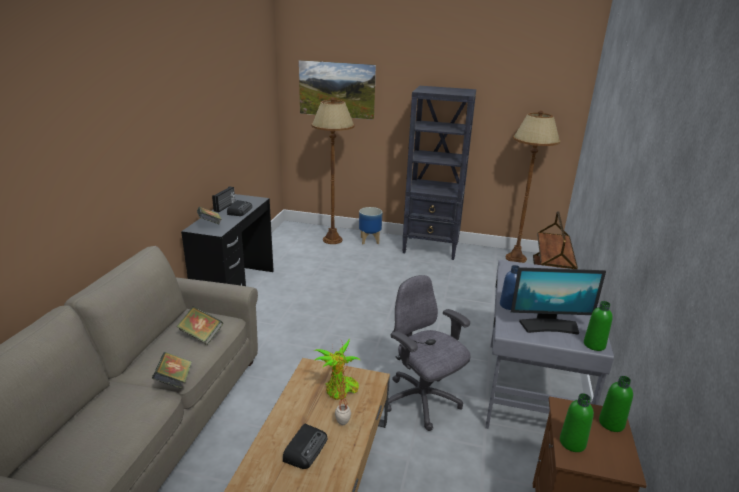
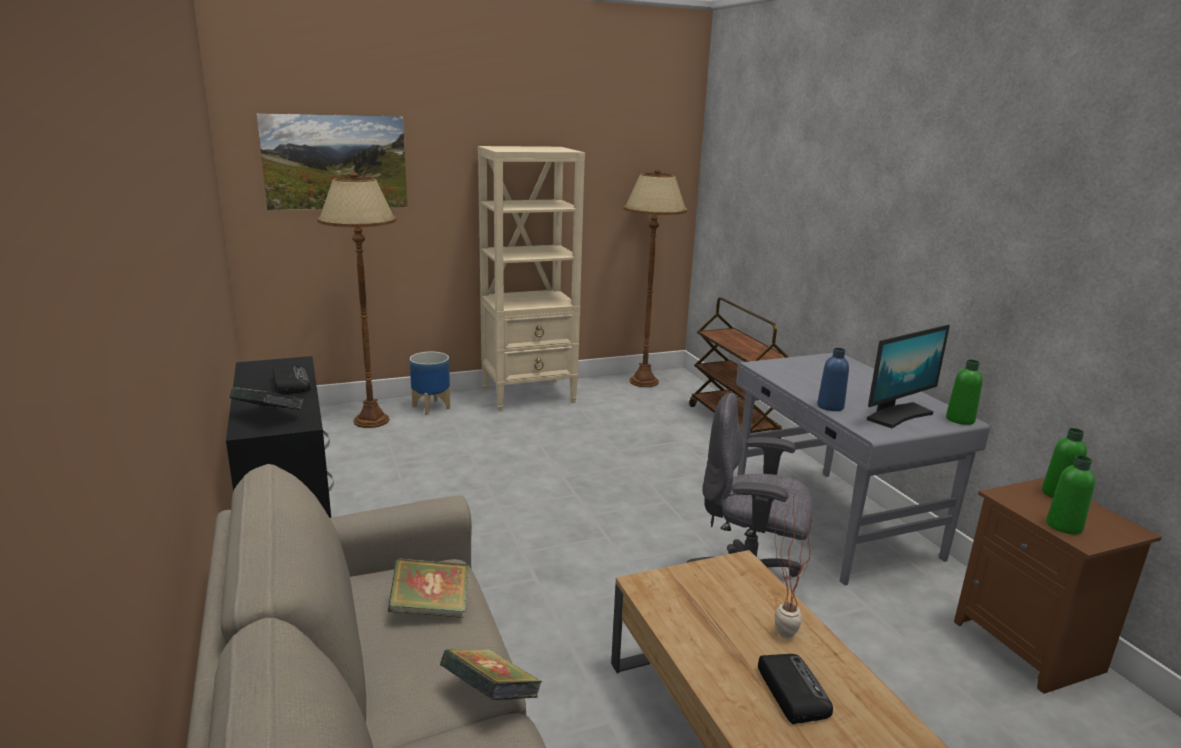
camera: 35 degrees left, 5 degrees down
radio [212,187,235,212] -> none
potted plant [314,339,360,400] -> none
black bookcase [403,86,476,260] -> beige bookcase [478,146,585,412]

